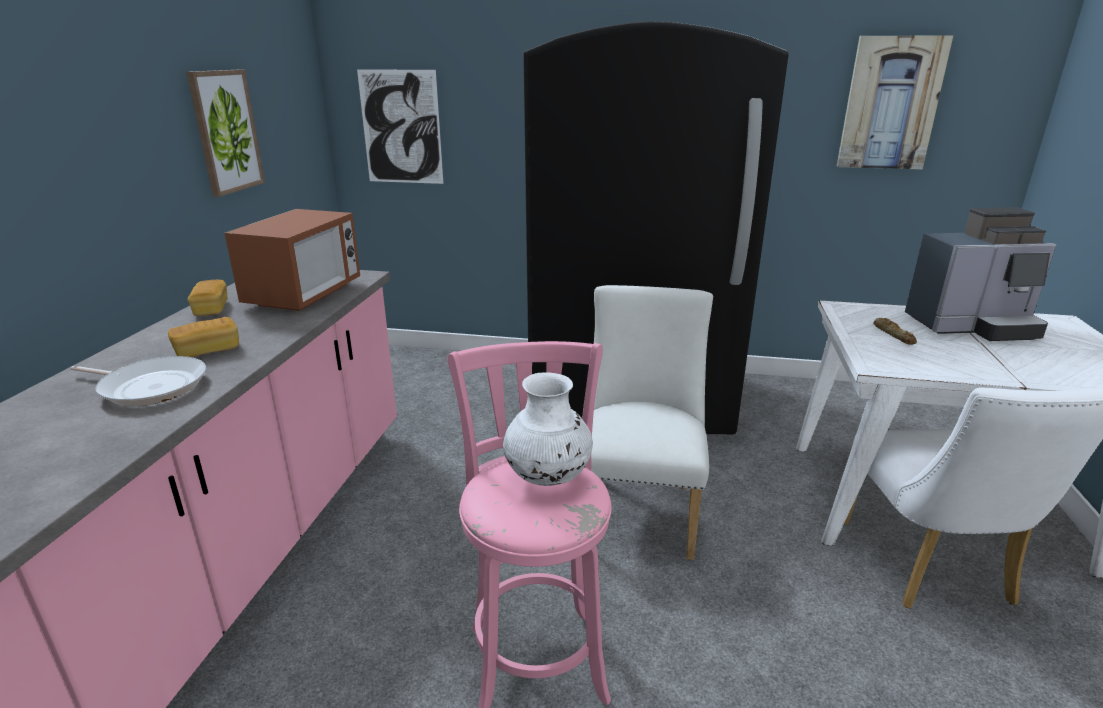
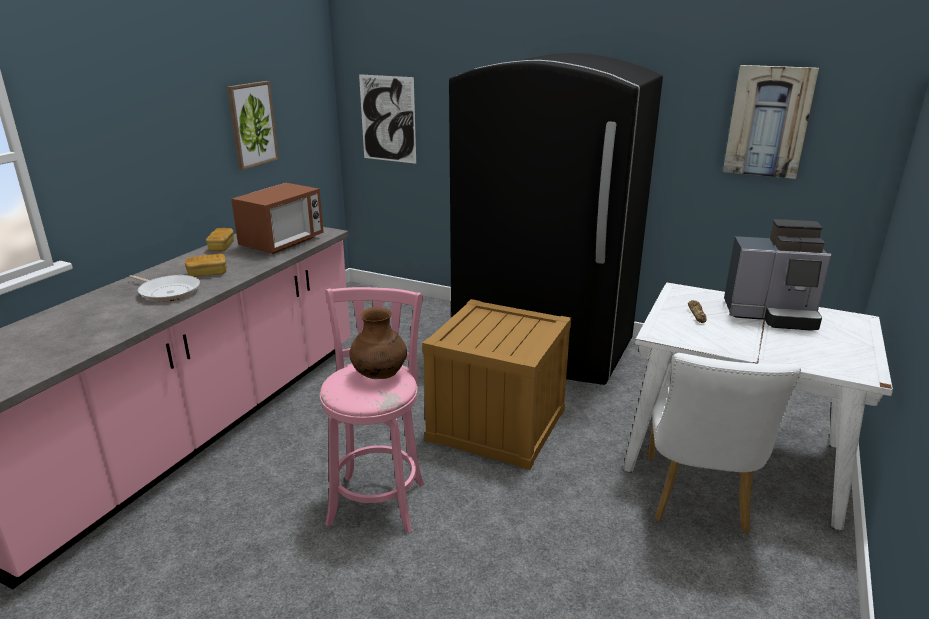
camera: 15 degrees right, 0 degrees up
white vase [503,373,593,486] -> brown vase [349,307,407,379]
white chair [591,285,713,560] -> crate [422,299,571,470]

